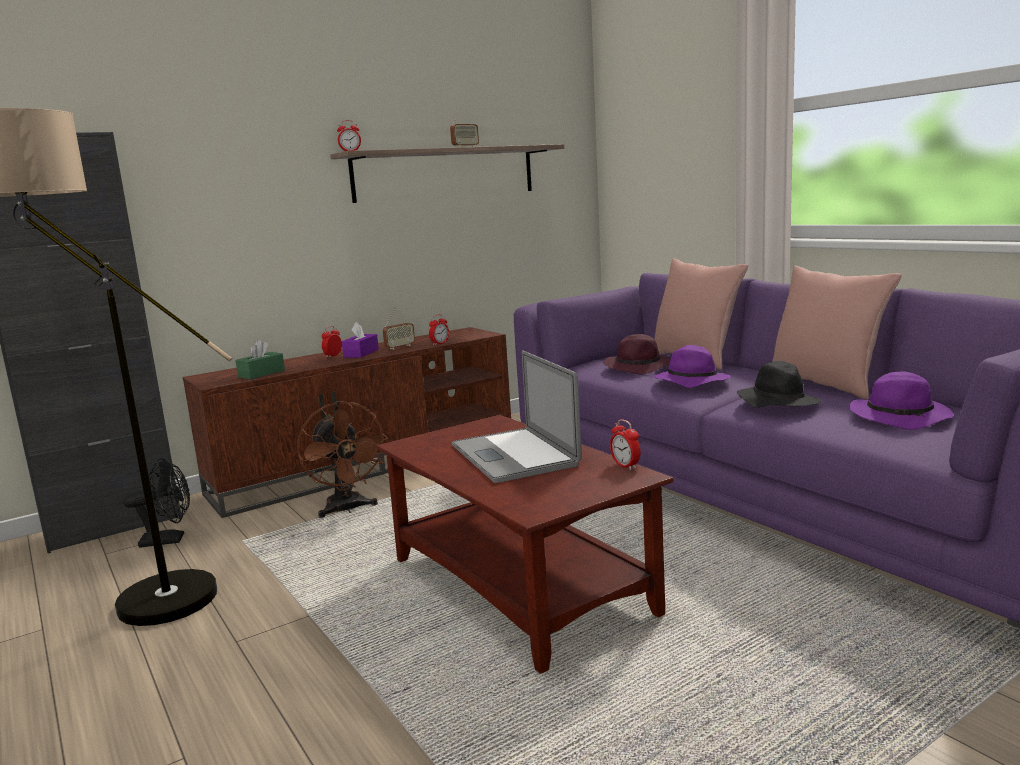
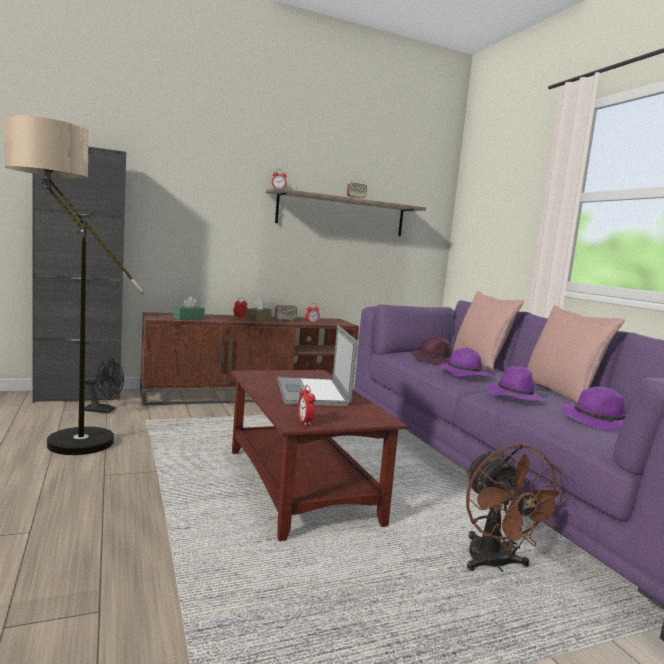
camera: 10 degrees right, 5 degrees down
brown fan [297,401,388,518] -> brown fan moved to [466,444,569,572]
purple tissue box [342,322,379,358] -> brown tissue box [246,298,272,321]
alarm clock [610,419,641,470] -> alarm clock moved to [298,385,315,425]
black hat [737,361,821,407] -> purple hat [486,366,546,401]

